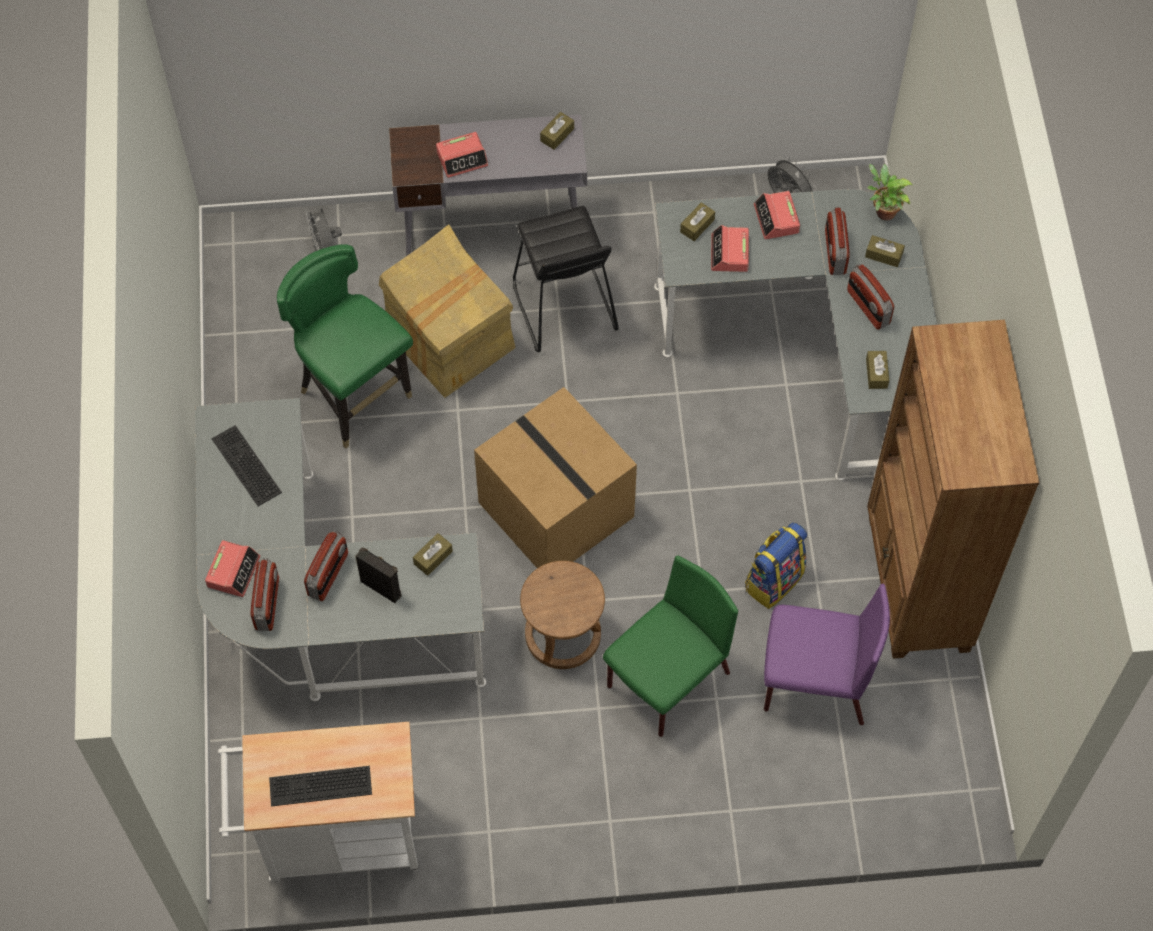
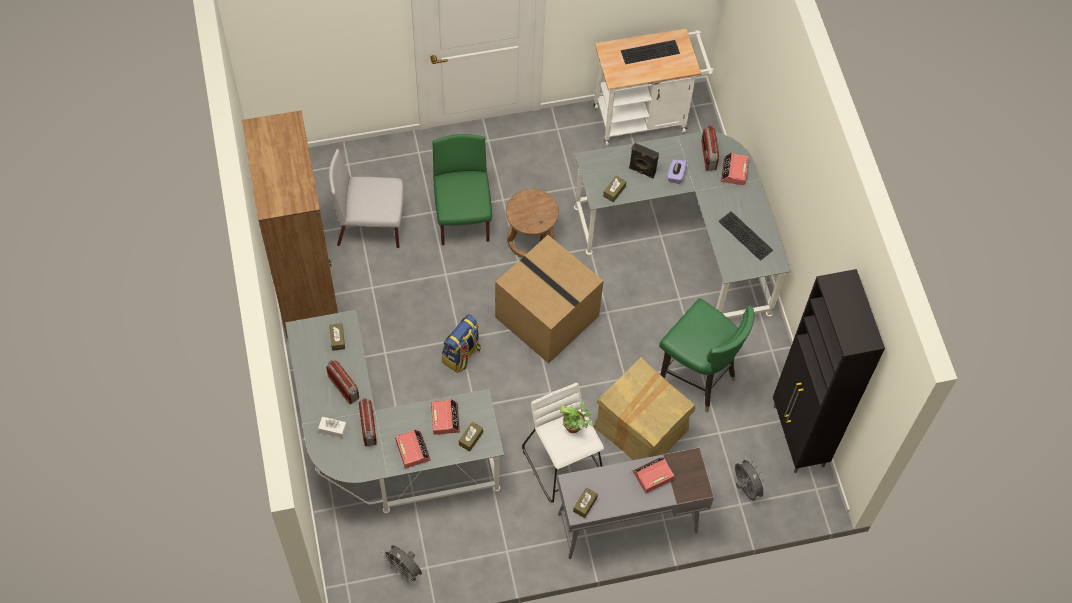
camera: 170 degrees right, 0 degrees up
radio [304,530,348,601] -> purple tissue box [668,159,687,184]
black stool [513,206,619,352] -> white stool [522,383,604,503]
green chair [603,556,738,737] -> green chair turned 135 degrees clockwise [432,134,492,246]
backpack [745,523,807,609] -> backpack moved to [442,314,481,373]
purple chair [764,584,890,725] -> grey chair [329,149,404,248]
brown tissue box [865,235,905,267] -> white tissue box [318,417,347,438]
potted plant [867,164,913,220] -> potted plant moved to [560,401,593,433]
none -> black cabinet [773,269,885,473]

